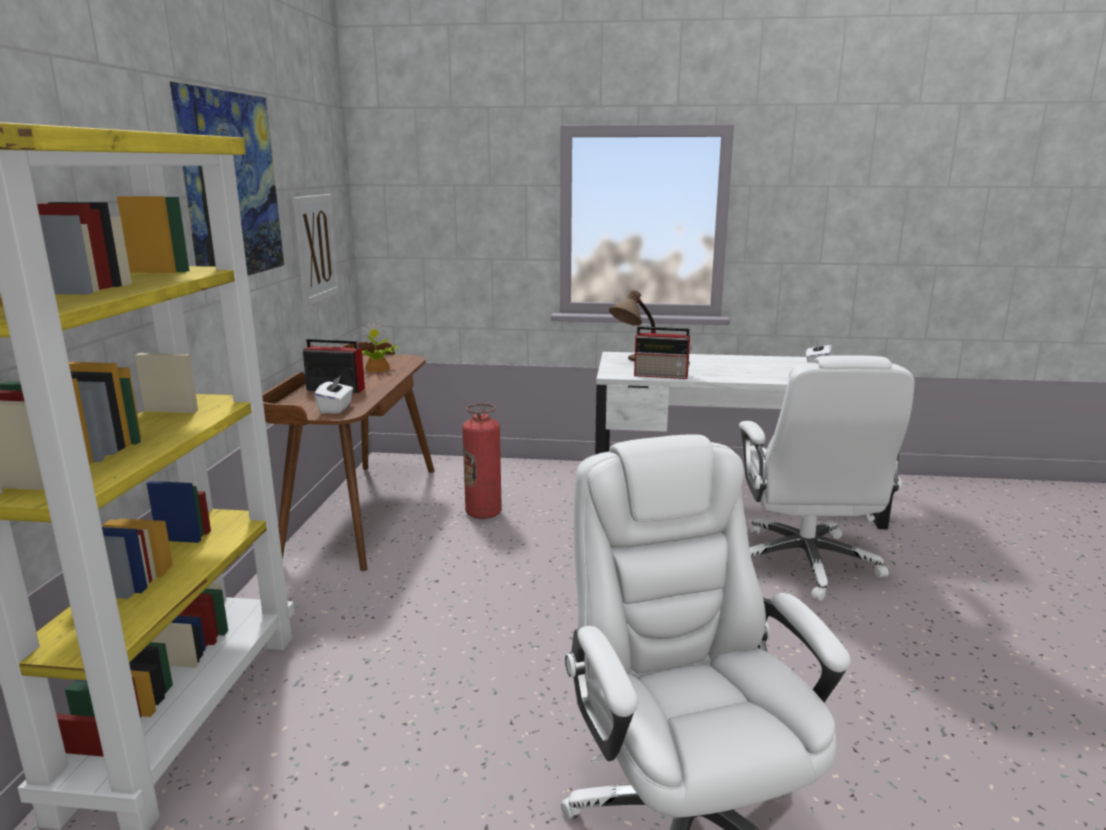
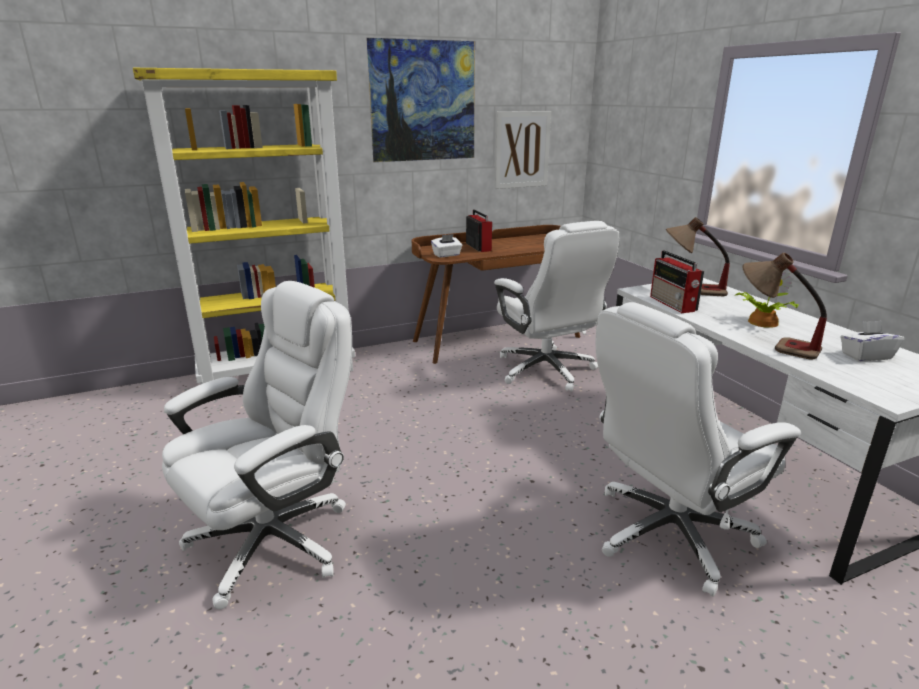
camera: 60 degrees right, 5 degrees up
potted plant [361,321,398,372] -> potted plant moved to [734,272,799,328]
fire extinguisher [462,403,502,519] -> white office chair [494,221,620,392]
none -> table lamp [742,253,827,360]

